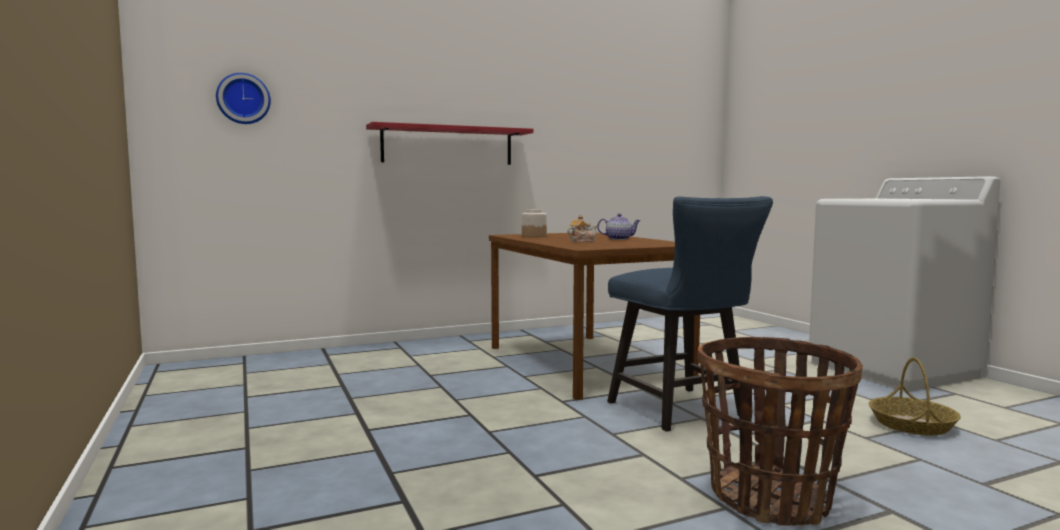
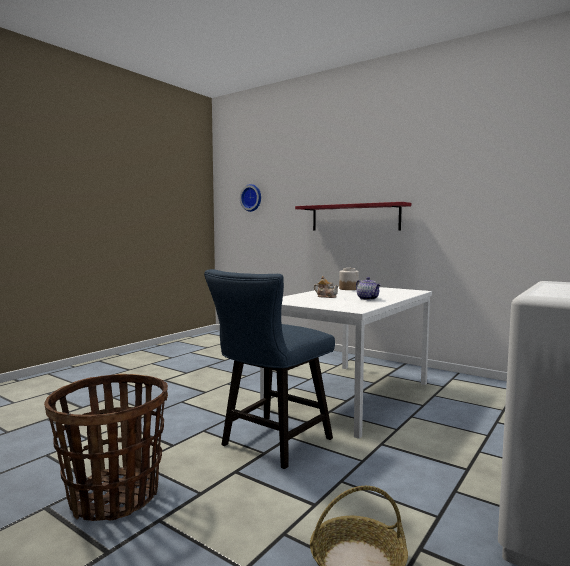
camera: 60 degrees right, 0 degrees up
brown dining table [489,233,700,400] -> white dining table [260,286,432,439]

